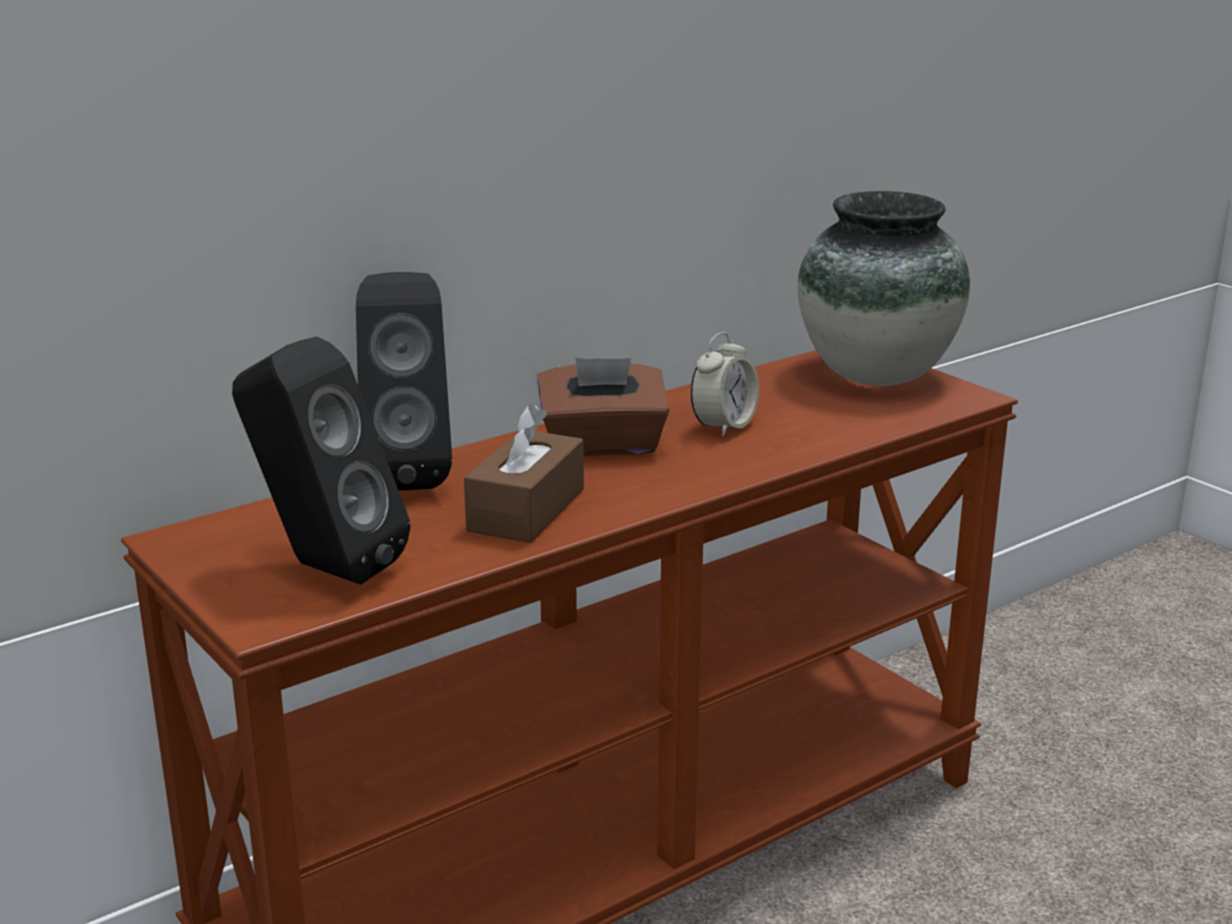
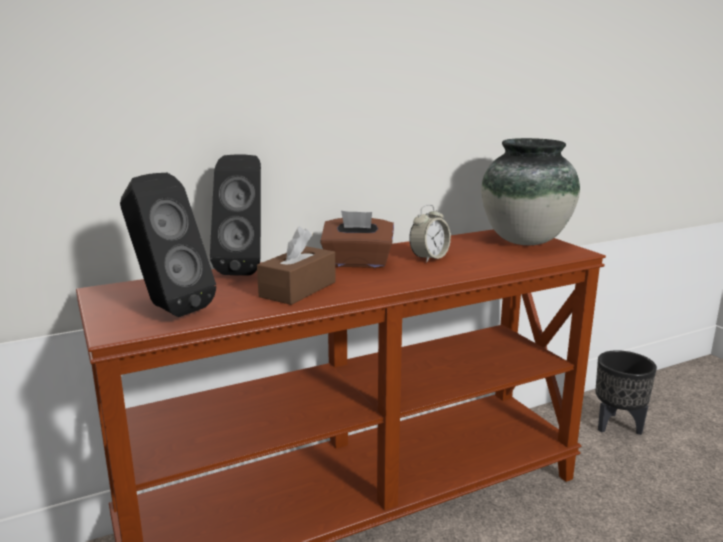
camera: 10 degrees right, 5 degrees down
none -> black planter [595,350,657,435]

